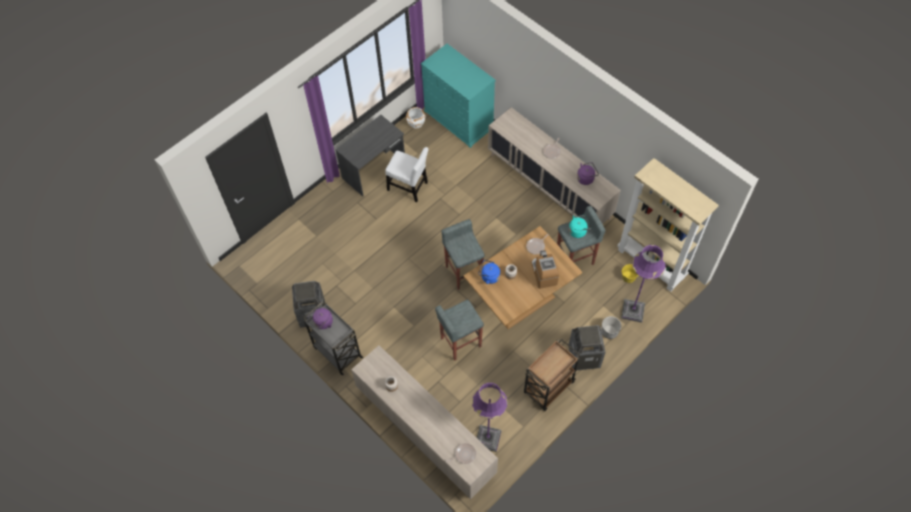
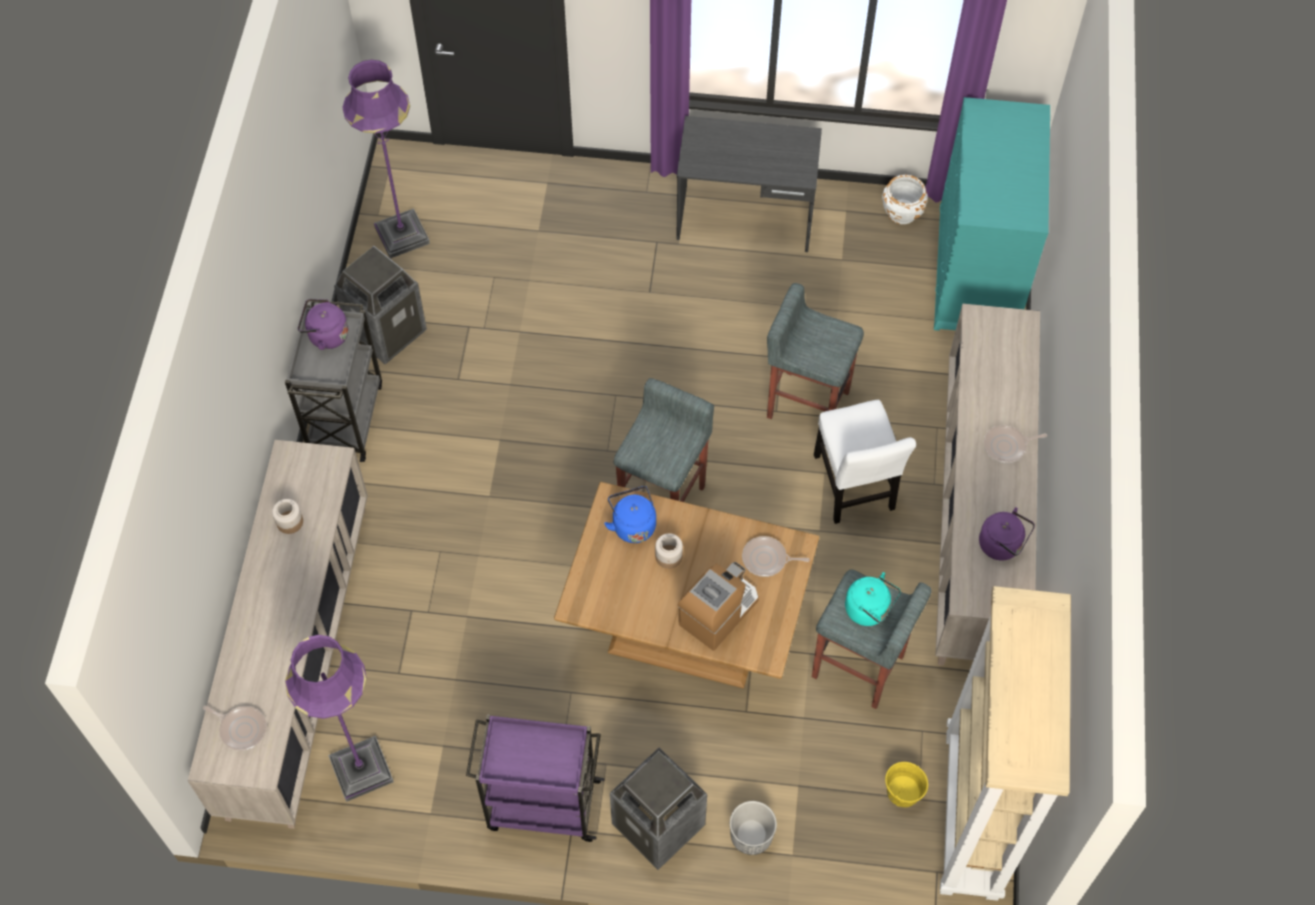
camera: 50 degrees right, 0 degrees up
white chair [385,147,428,202] -> white chair moved to [814,400,916,524]
grey stool [435,300,484,361] -> grey stool moved to [767,283,864,419]
brown cart [524,339,580,411] -> purple cart [466,714,605,842]
purple floor lamp [621,245,665,323] -> purple floor lamp moved to [342,60,430,259]

